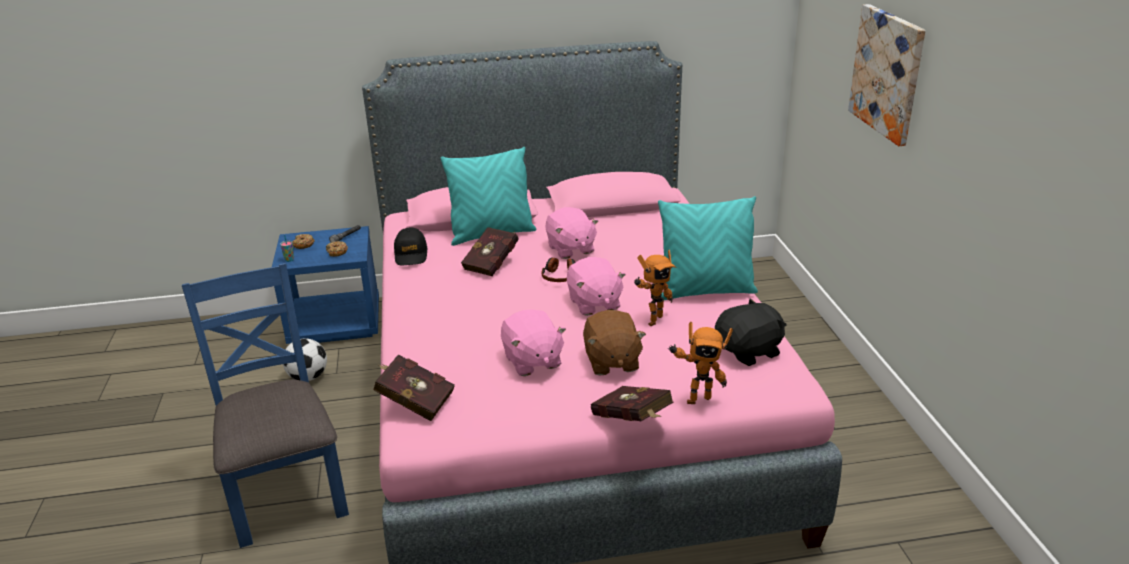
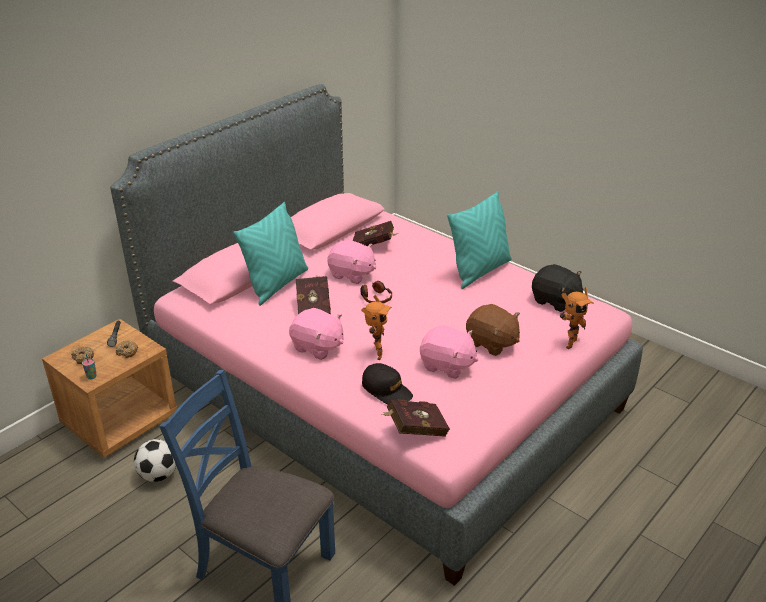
camera: 40 degrees left, 5 degrees up
blue nightstand [272,226,379,344] -> brown nightstand [42,319,177,458]
black cap [394,227,428,265] -> black cap moved to [362,363,413,404]
pink plush toy [567,257,626,316] -> pink plush toy moved to [289,308,344,360]
red book [591,386,673,421] -> red book moved to [353,221,399,246]
toy robot [634,250,677,326] -> toy robot moved to [361,295,392,360]
black plush toy [715,298,787,366] -> black plush toy turned 105 degrees clockwise [532,264,583,312]
picture [848,4,926,146] -> none

